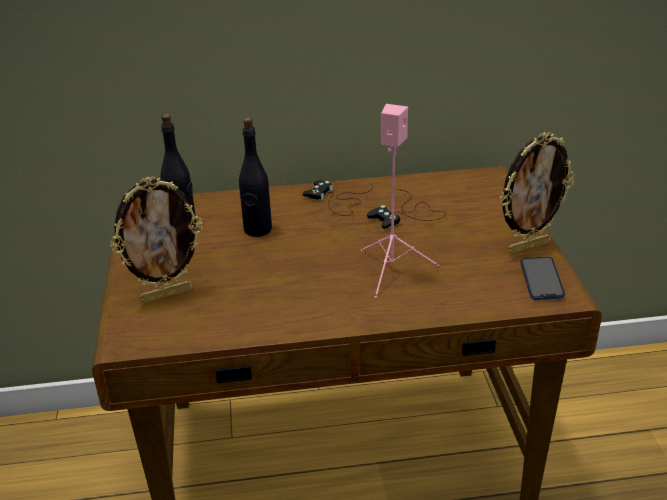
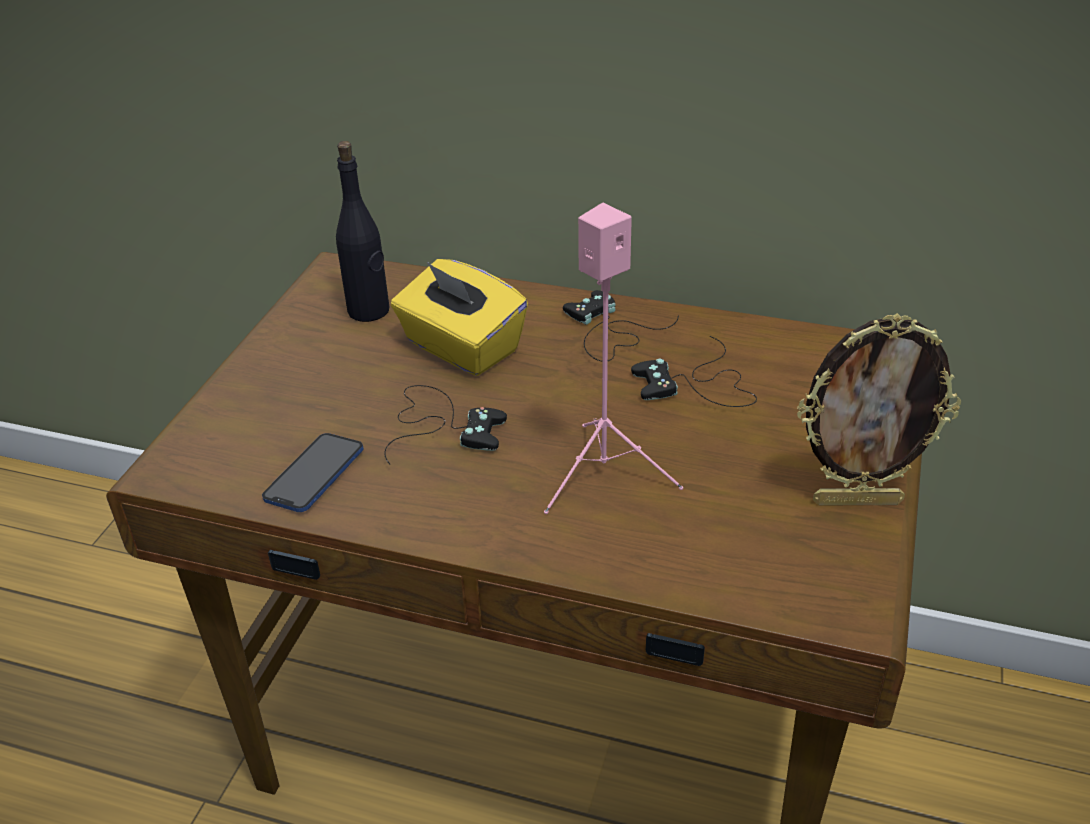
camera: 25 degrees right, 5 degrees up
picture frame [110,177,203,303] -> none
black bottle [239,117,272,237] -> yellow tissue box [391,259,528,376]
phone [520,257,565,300] -> phone moved to [262,433,364,512]
none -> black game controller [384,385,507,464]

